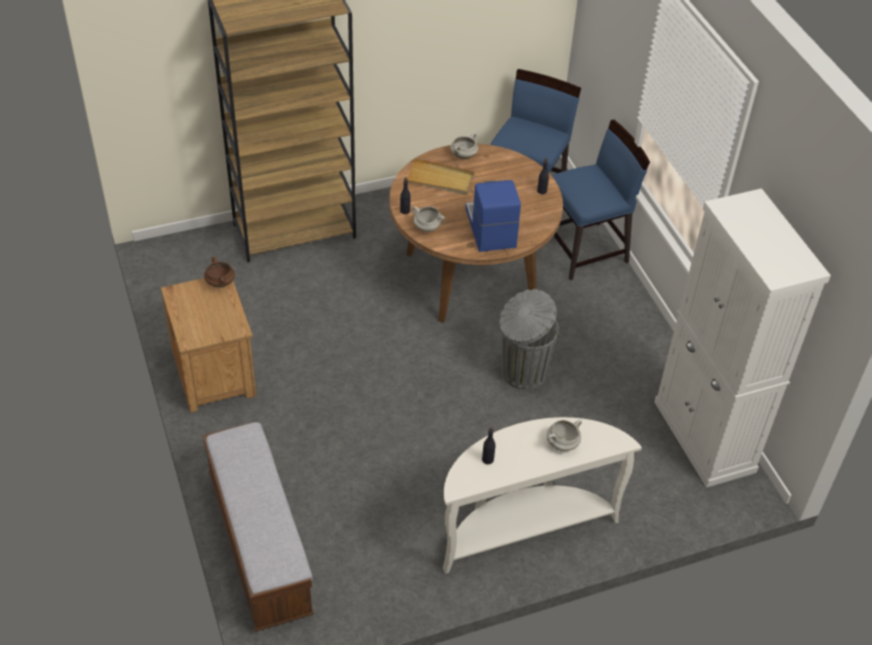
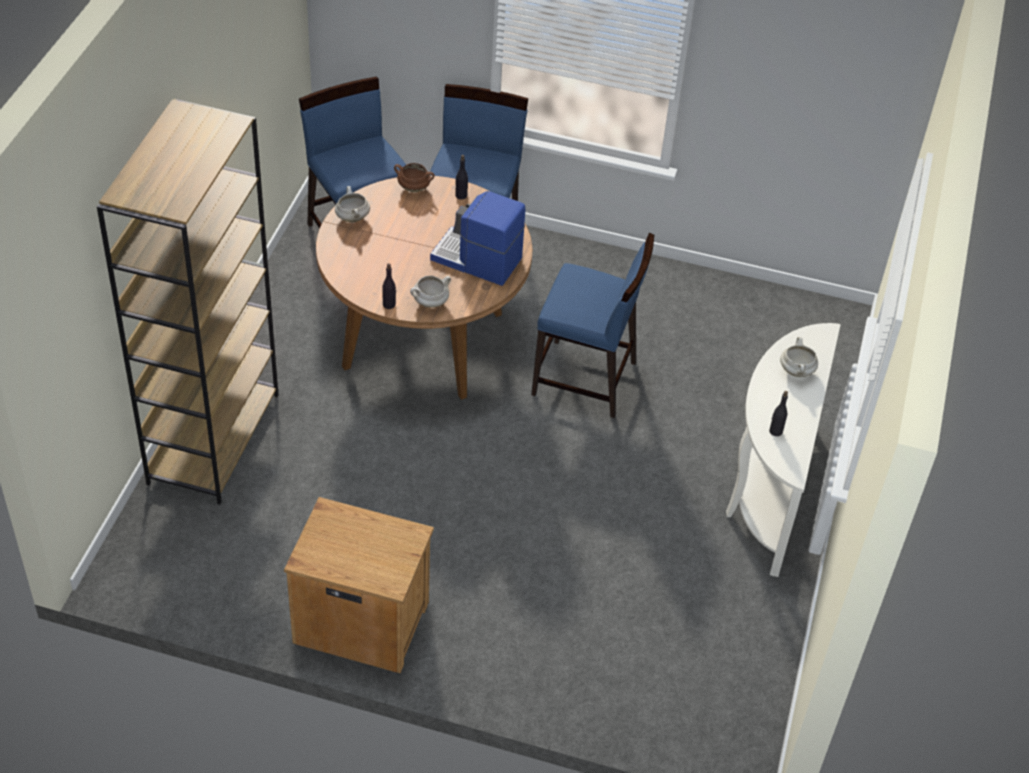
camera: 55 degrees left, 0 degrees up
bench [202,421,314,632] -> none
brown cooking pot [204,256,235,288] -> brown cooking pot moved to [394,163,435,192]
beige tray [407,158,475,195] -> none
grey trash can [500,289,559,390] -> blue chair [531,233,654,418]
white cabinet [654,188,831,488] -> none

